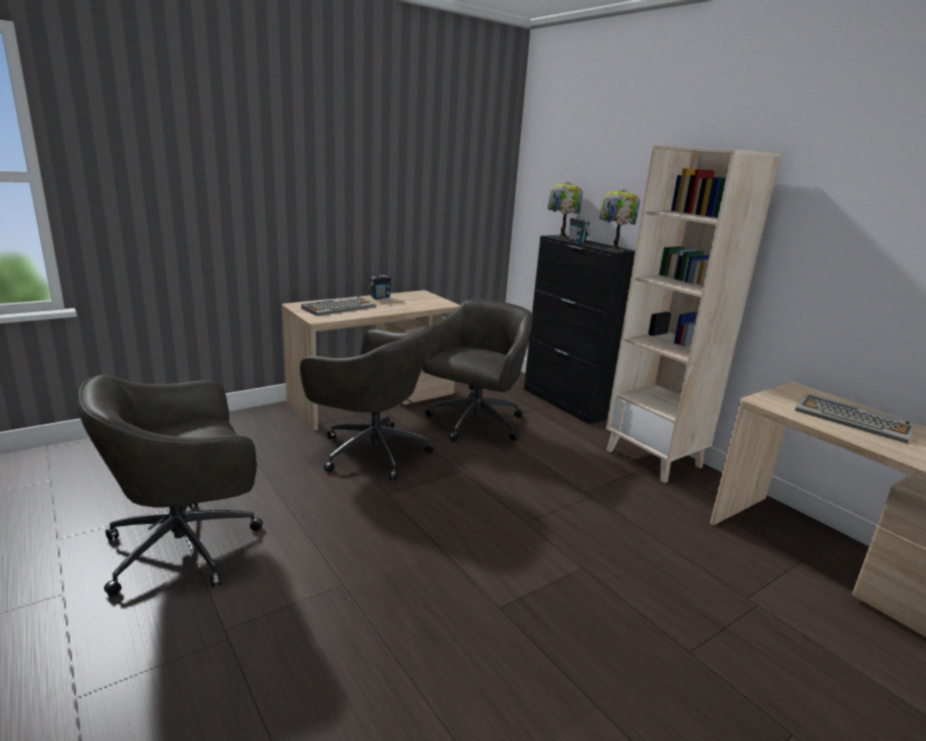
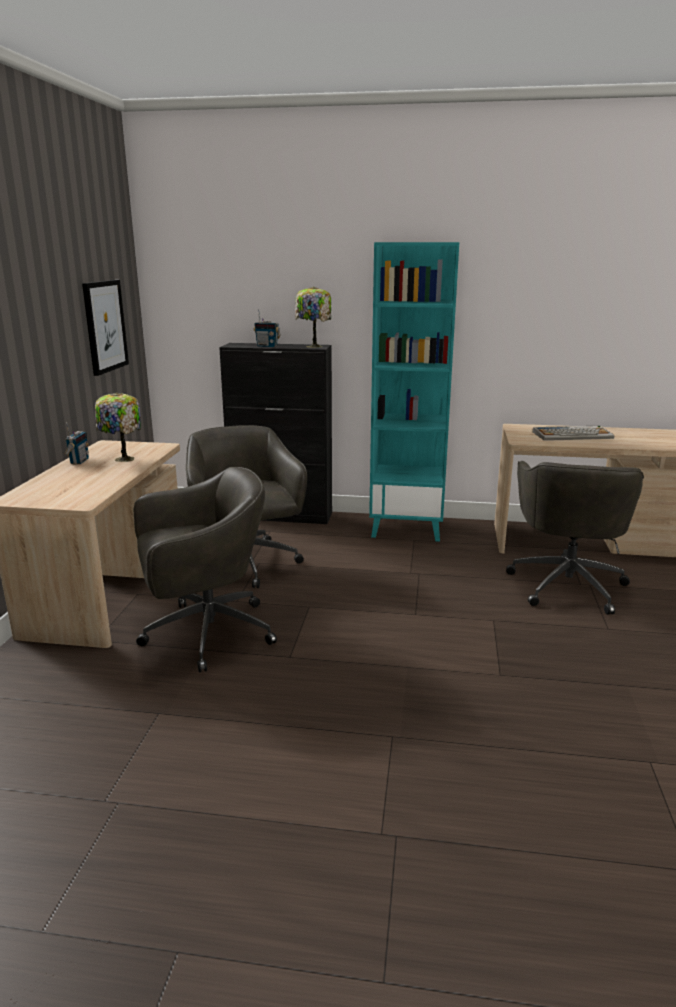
camera: 45 degrees left, 0 degrees up
grey office chair [77,375,263,596] -> grey office chair moved to [506,461,644,614]
keyboard [301,296,375,316] -> none
table lamp [548,182,583,238] -> table lamp moved to [95,392,141,462]
beige bookcase [606,145,781,483] -> turquoise bookcase [369,242,459,542]
none -> picture [82,280,129,376]

